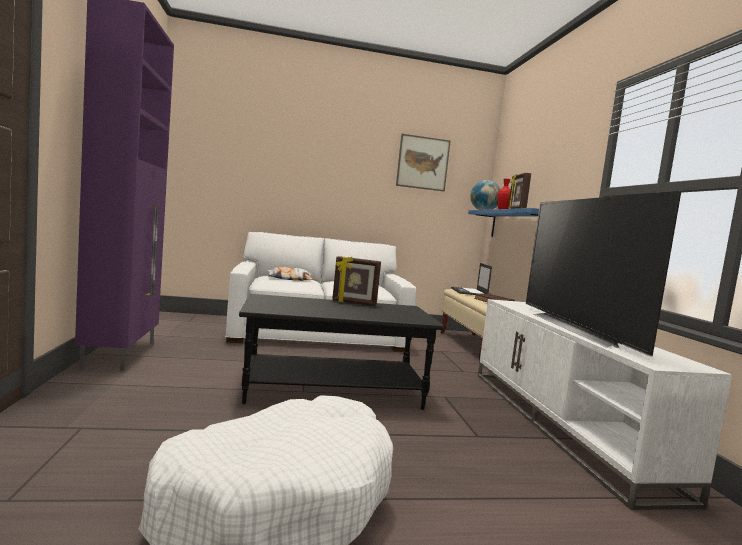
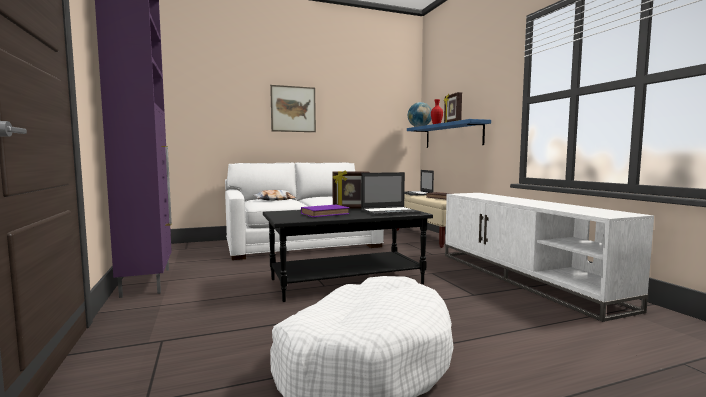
camera: 10 degrees left, 0 degrees up
picture [396,134,451,191] -> picture moved to [270,85,316,132]
television [526,191,682,357] -> none
none -> purple book [301,205,349,217]
none -> laptop [361,172,421,216]

